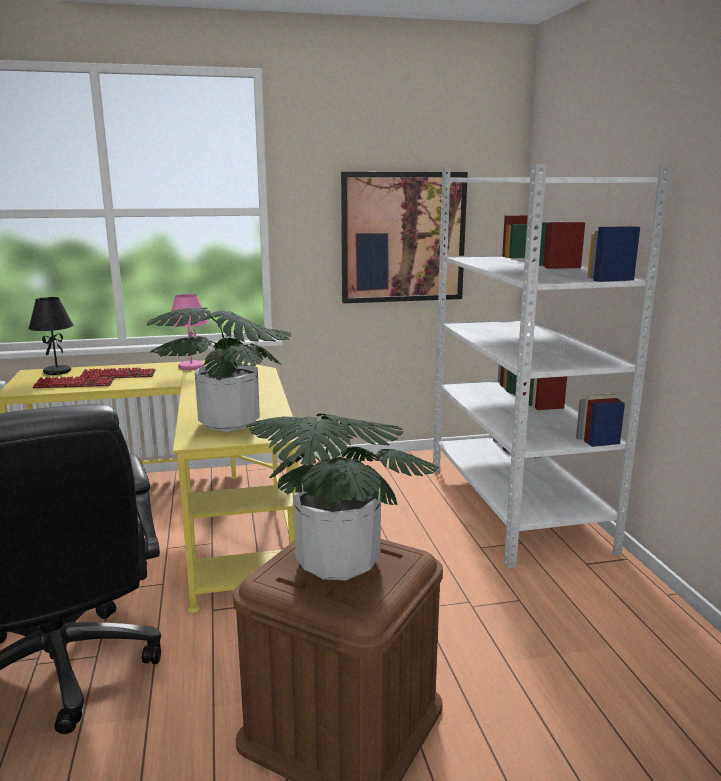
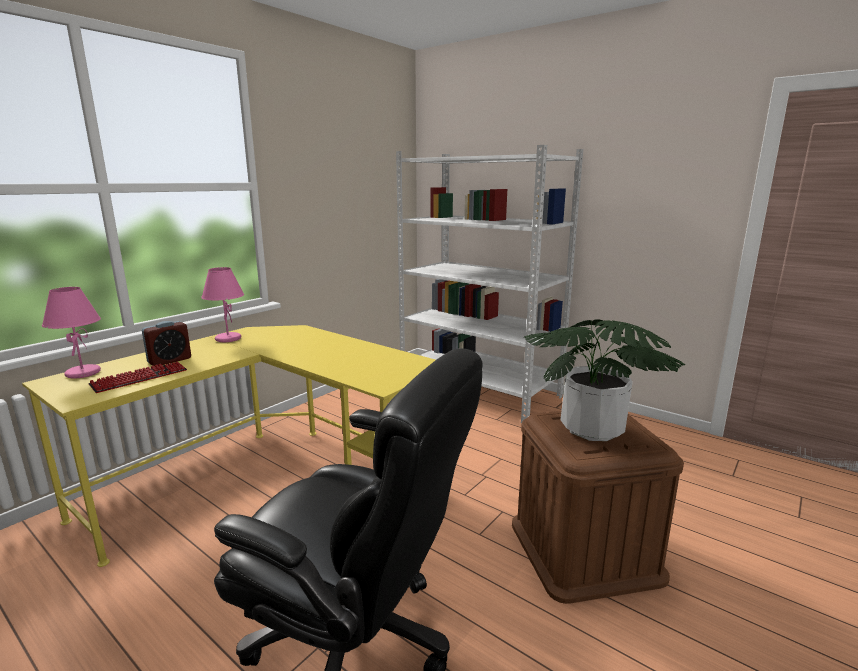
camera: 40 degrees left, 0 degrees up
black table lamp [28,297,74,375] -> pink table lamp [42,287,101,379]
keyboard [80,367,156,378] -> alarm clock [142,321,191,366]
potted plant [147,307,292,432] -> none
picture [341,172,468,303] -> none

